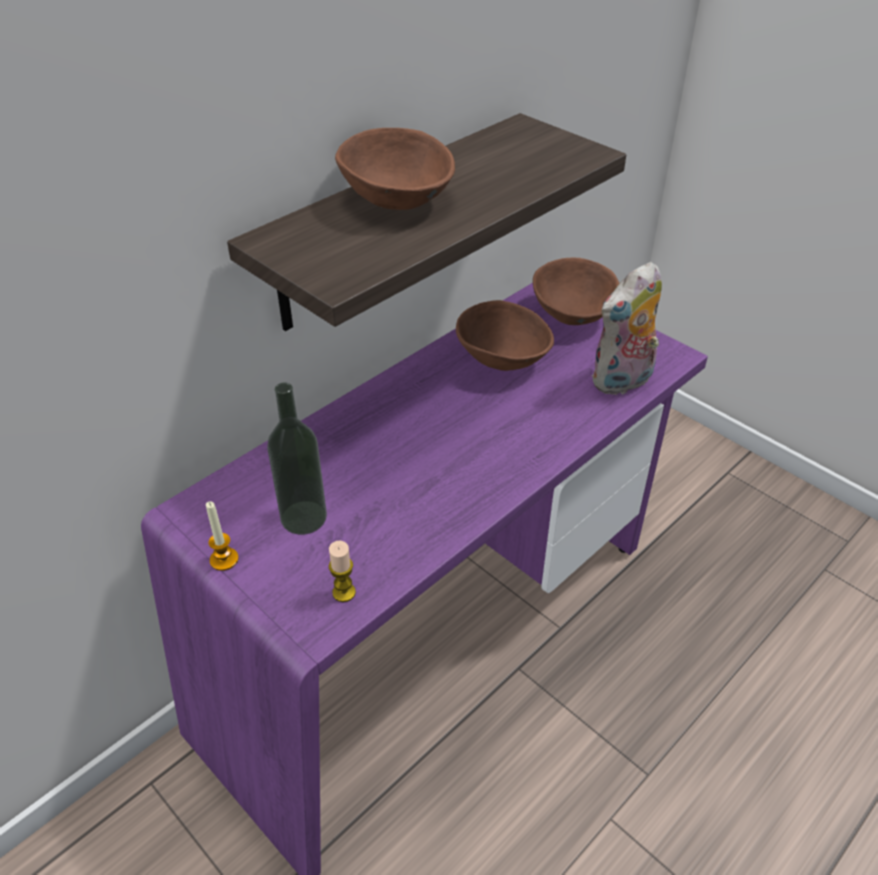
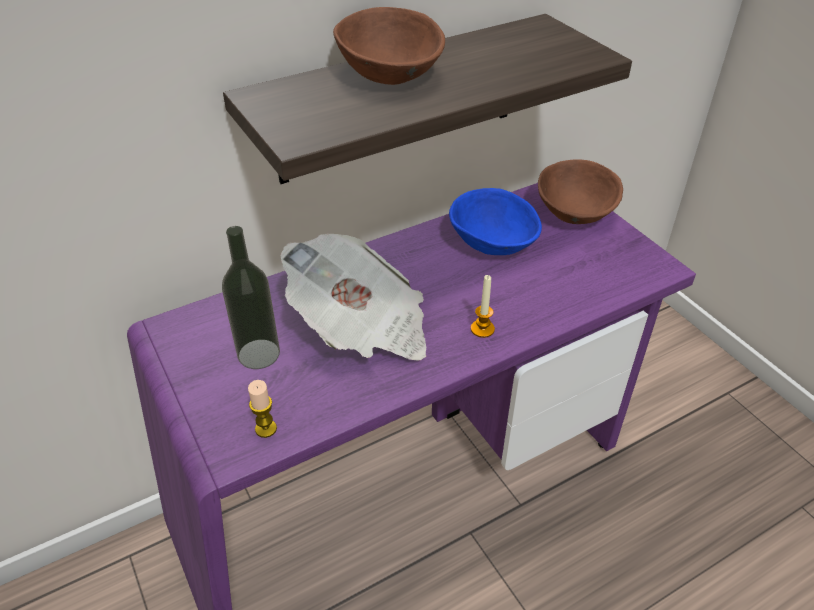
camera: 15 degrees right, 0 degrees up
candle [206,502,239,571] -> candle moved to [471,275,495,338]
brown bowl [456,300,554,371] -> blue bowl [449,188,542,255]
plush toy [592,262,662,395] -> none
none -> newspaper [281,234,426,361]

